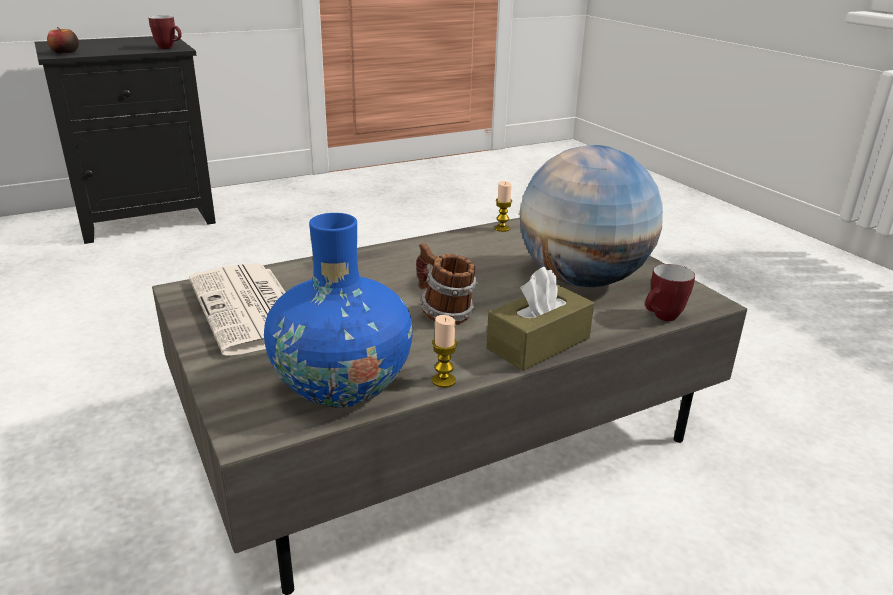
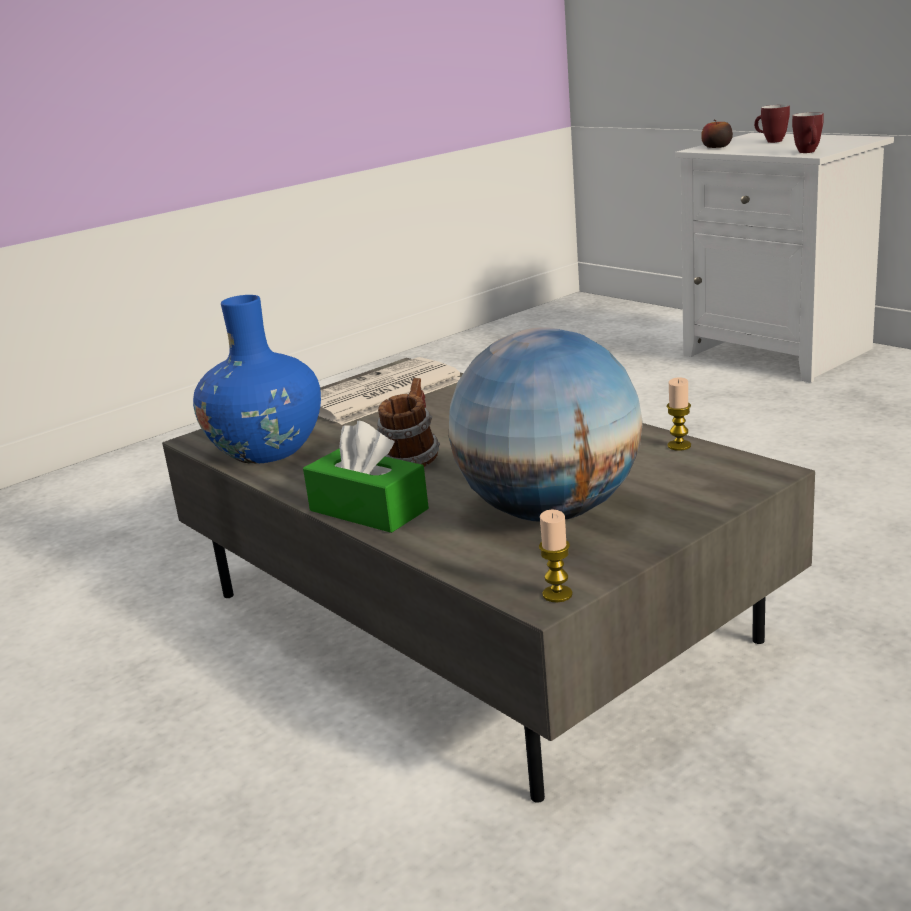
camera: 80 degrees right, 5 degrees down
black nightstand [35,35,216,244] -> white nightstand [675,133,894,383]
candle [432,315,457,388] -> candle moved to [539,510,573,602]
brown tissue box [486,266,594,371] -> green tissue box [303,421,429,533]
mug [645,264,695,321] -> mug moved to [754,105,790,143]

